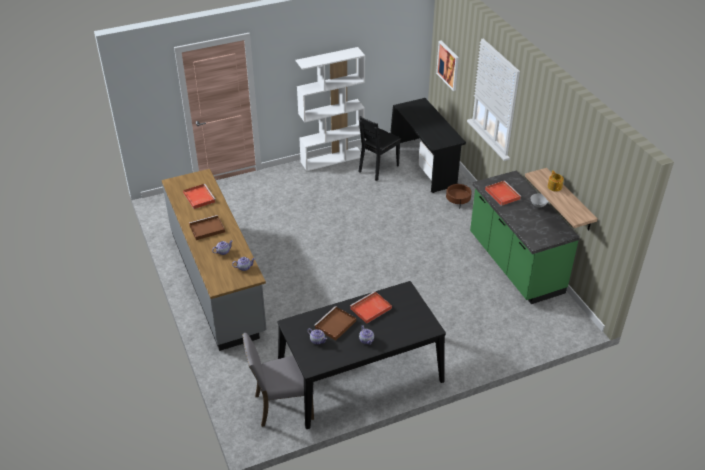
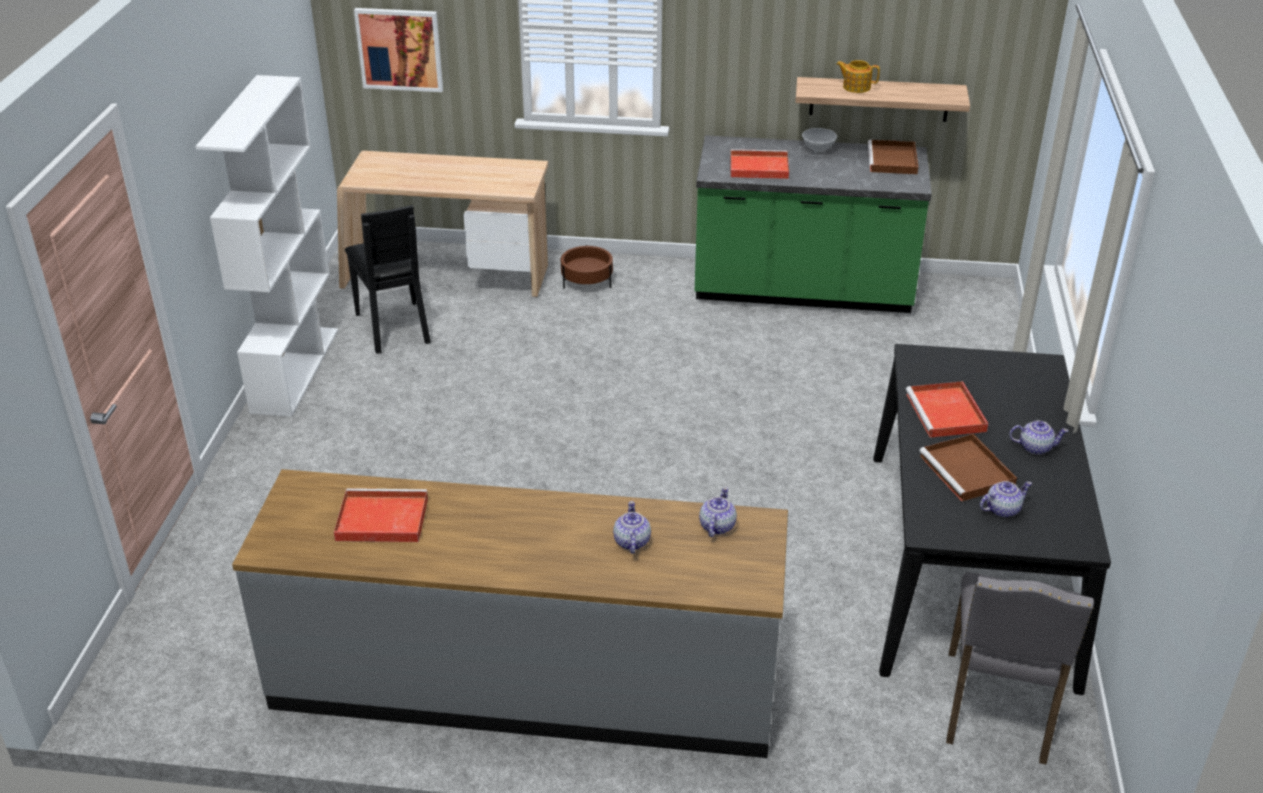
camera: 60 degrees left, 5 degrees down
brown tray [189,215,225,240] -> brown tray moved to [868,140,918,174]
black desk [390,98,466,193] -> beige desk [337,151,548,297]

